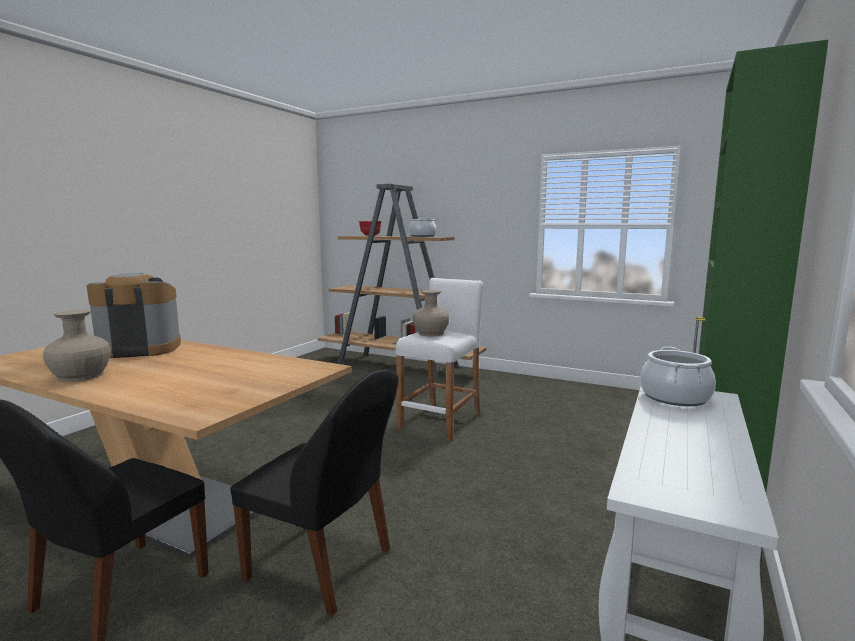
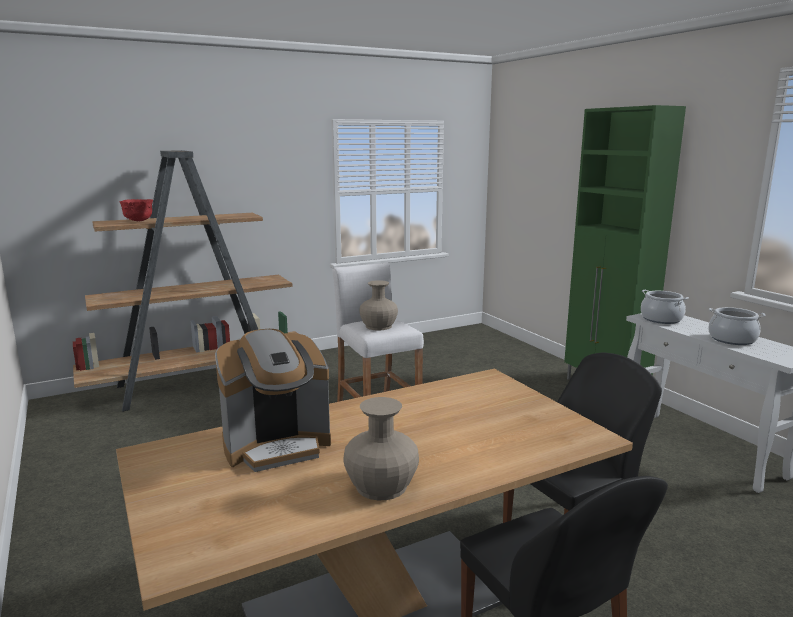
camera: 55 degrees left, 5 degrees up
coffee machine [87,273,181,358] -> coffee machine turned 135 degrees counterclockwise [215,329,331,472]
cooking pot [409,218,436,237] -> cooking pot moved to [708,307,766,345]

